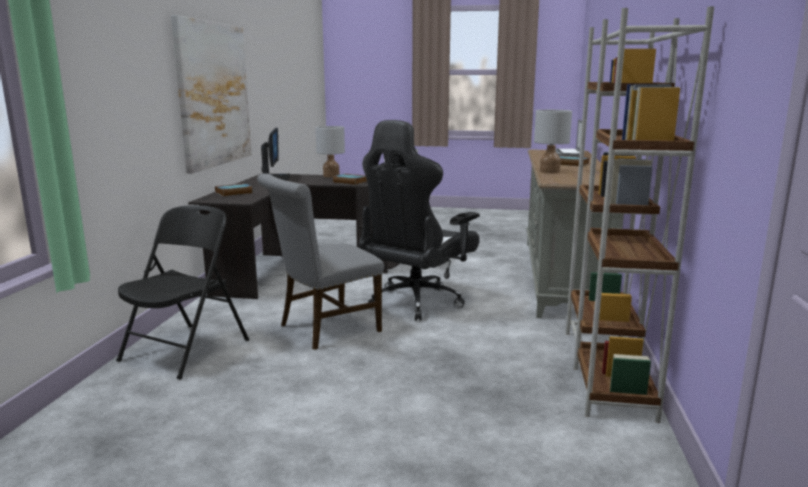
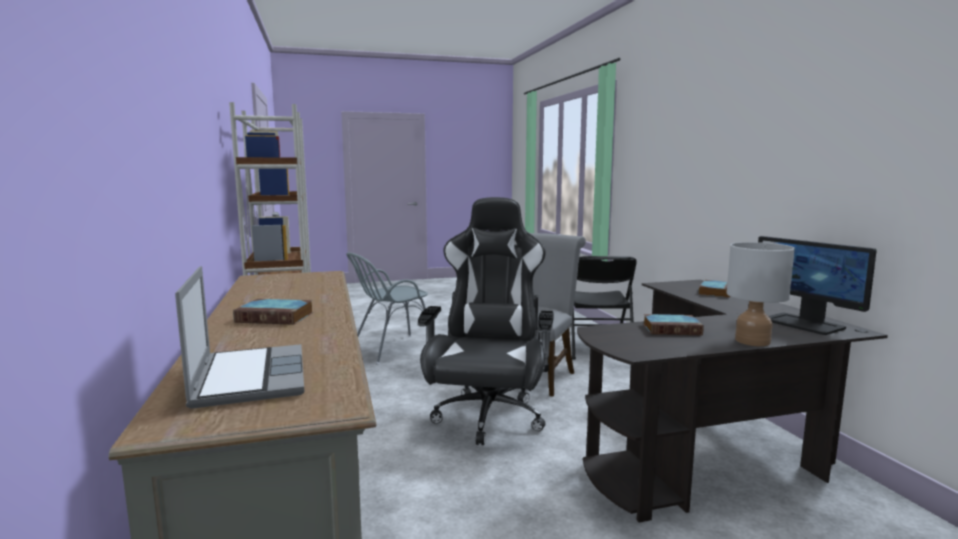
camera: 155 degrees right, 5 degrees down
picture [171,15,251,174] -> none
grey table lamp [534,110,572,173] -> none
none -> grey chair [346,252,428,364]

